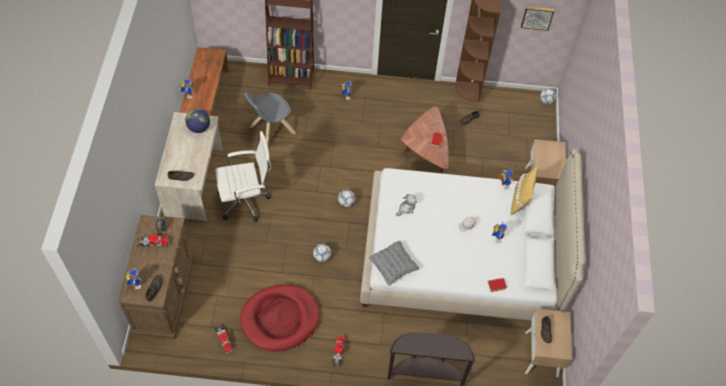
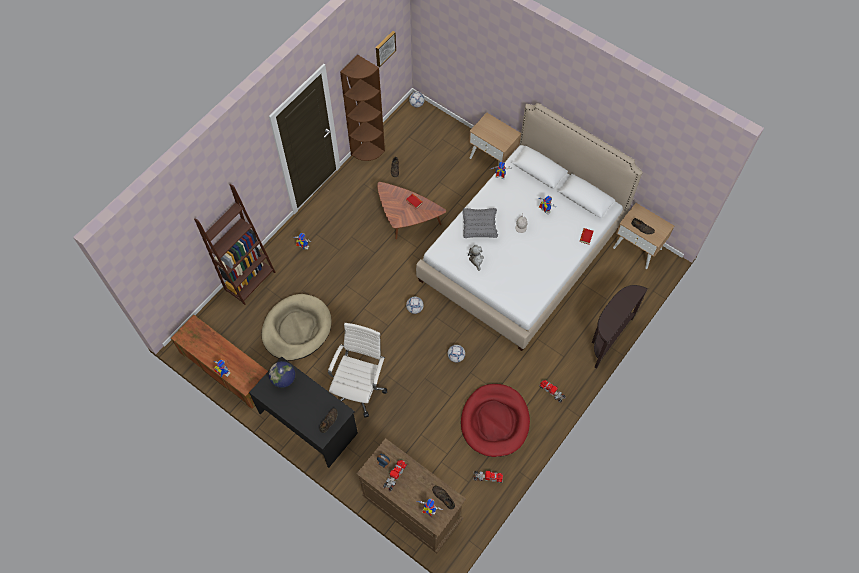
camera: 55 degrees left, 5 degrees up
beige desk [155,112,222,221] -> black desk [249,357,358,468]
grey chair [244,92,296,146] -> beige dog bed [262,294,332,361]
grey pillow [369,241,419,286] -> grey pillow moved to [462,208,498,238]
yellow pillow [511,166,538,215] -> none

